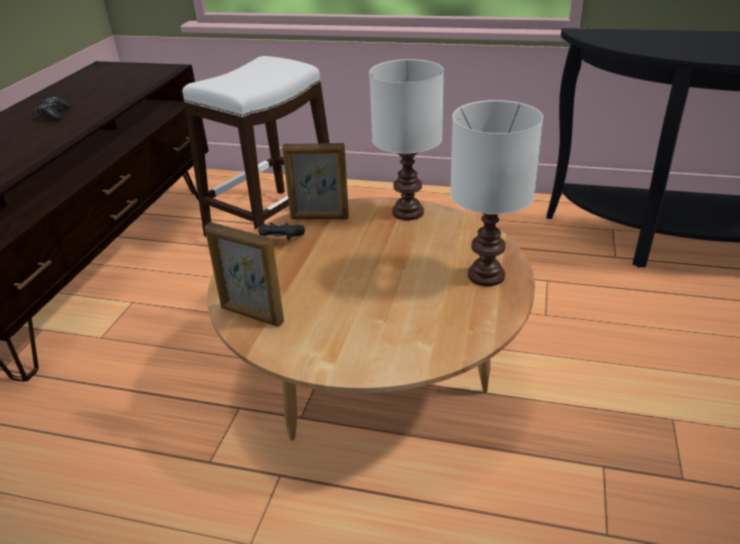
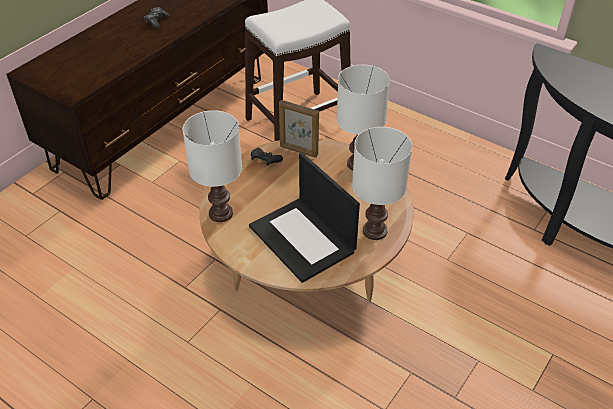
camera: 20 degrees right, 10 degrees up
picture frame [205,222,284,327] -> white table lamp [183,110,242,222]
none -> laptop [249,152,360,283]

